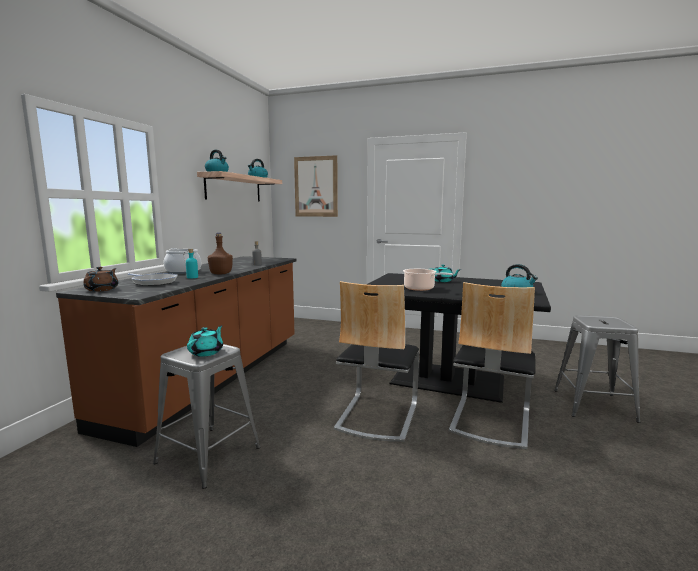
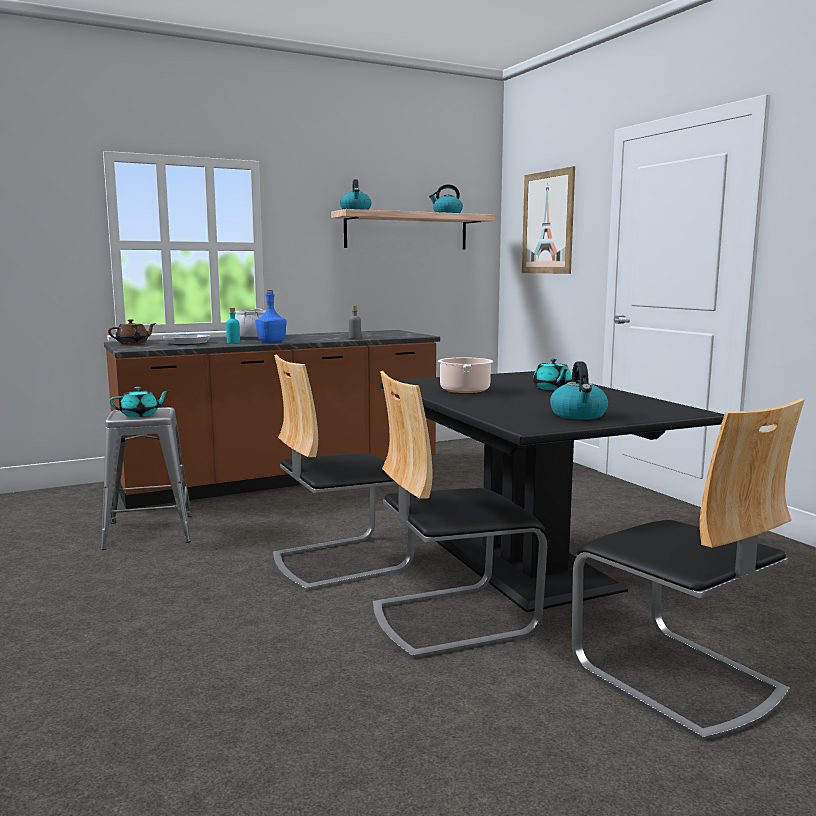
camera: 45 degrees right, 0 degrees up
brown bottle [208,233,233,274] -> blue bottle [255,290,286,343]
grey stool [554,315,640,423] -> chair [572,398,805,742]

